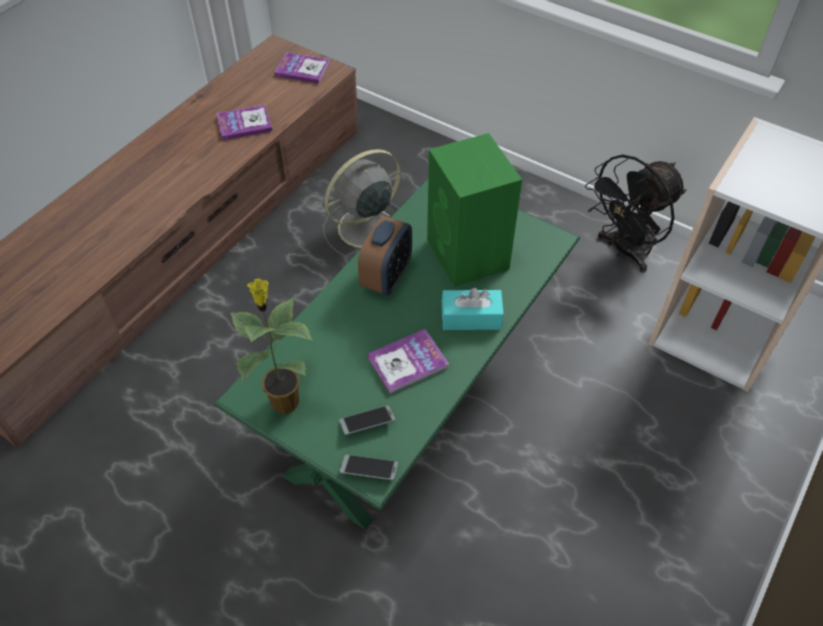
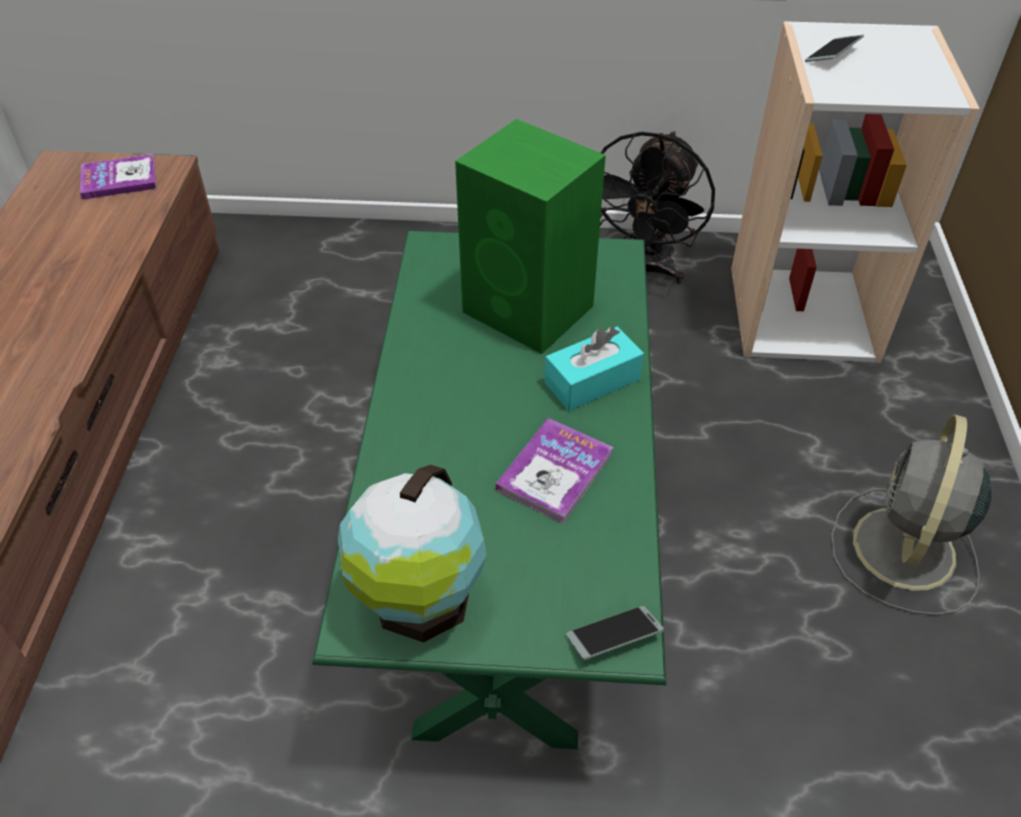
camera: 30 degrees left, 5 degrees down
book [216,105,272,140] -> none
potted plant [230,278,313,414] -> globe [338,465,487,643]
grey fan [323,149,401,259] -> grey fan moved to [831,414,992,615]
phone [339,406,396,435] -> phone moved to [805,35,864,62]
alarm clock [358,216,412,295] -> none

